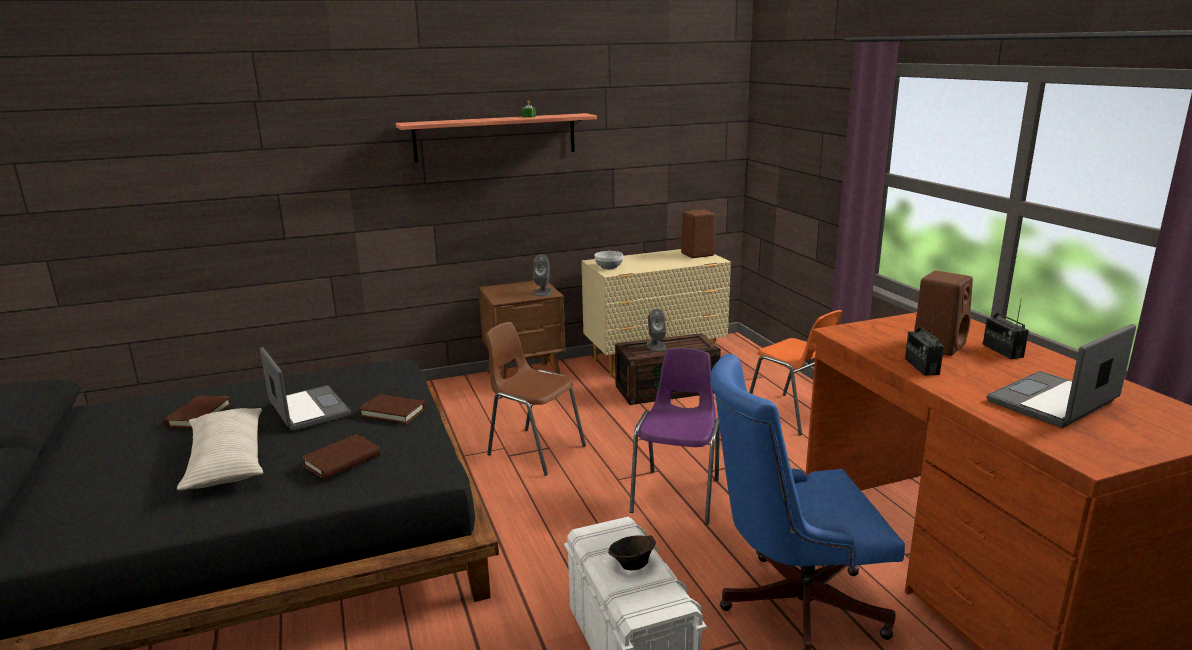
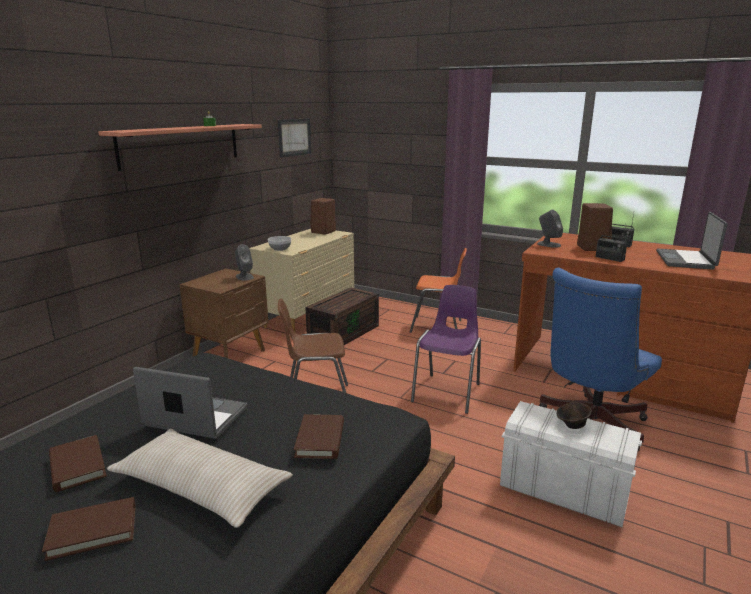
camera: 40 degrees left, 0 degrees up
brown book [358,394,427,424] -> brown book moved to [42,497,136,561]
purple chair [630,348,720,525] -> purple chair turned 45 degrees clockwise [411,285,481,414]
grey speaker [646,309,666,351] -> grey speaker moved to [537,210,563,248]
none -> picture [278,118,311,158]

